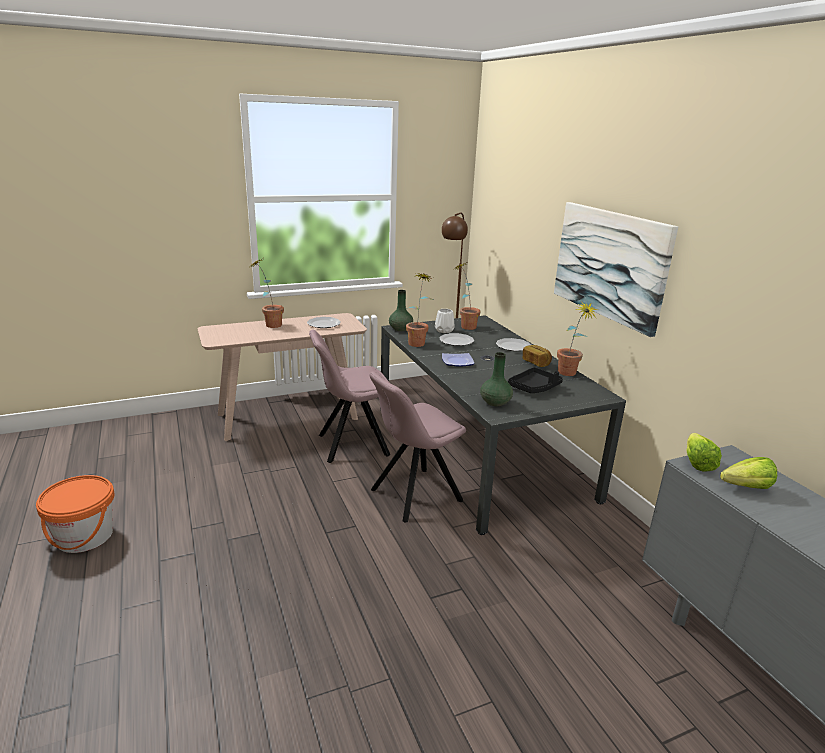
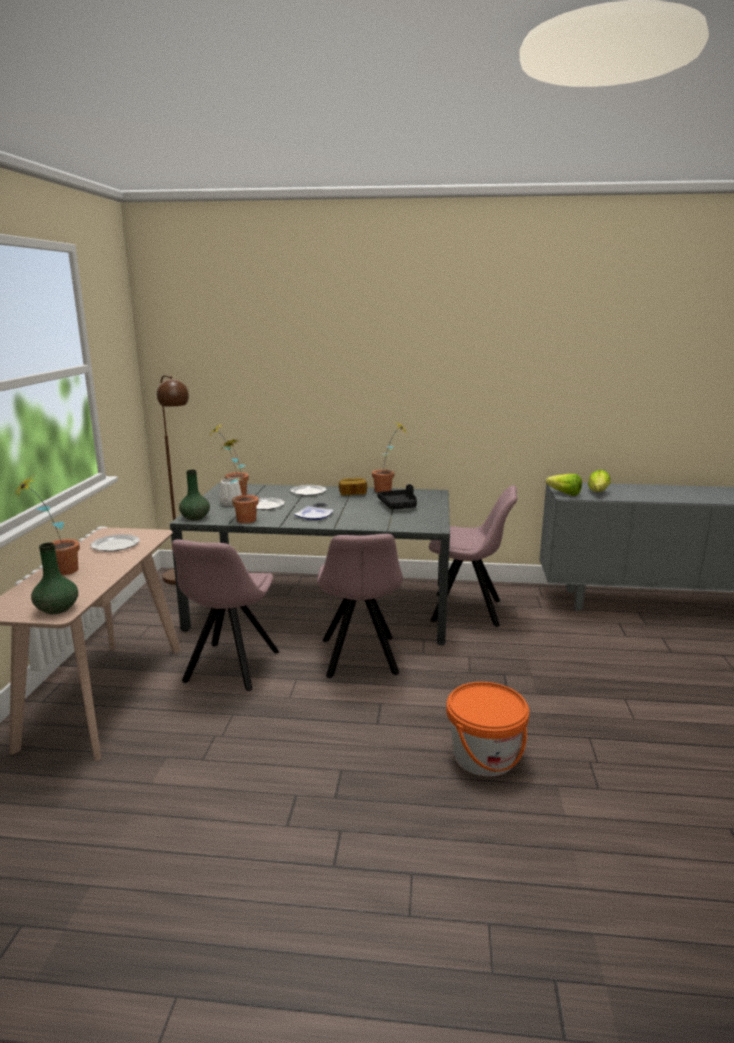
camera: 60 degrees left, 5 degrees down
orange bucket [36,475,114,553] -> orange bucket moved to [446,682,529,776]
green vase [480,352,513,406] -> green vase moved to [31,542,78,614]
picture [554,202,678,337] -> none
none -> pink chair [429,485,518,627]

